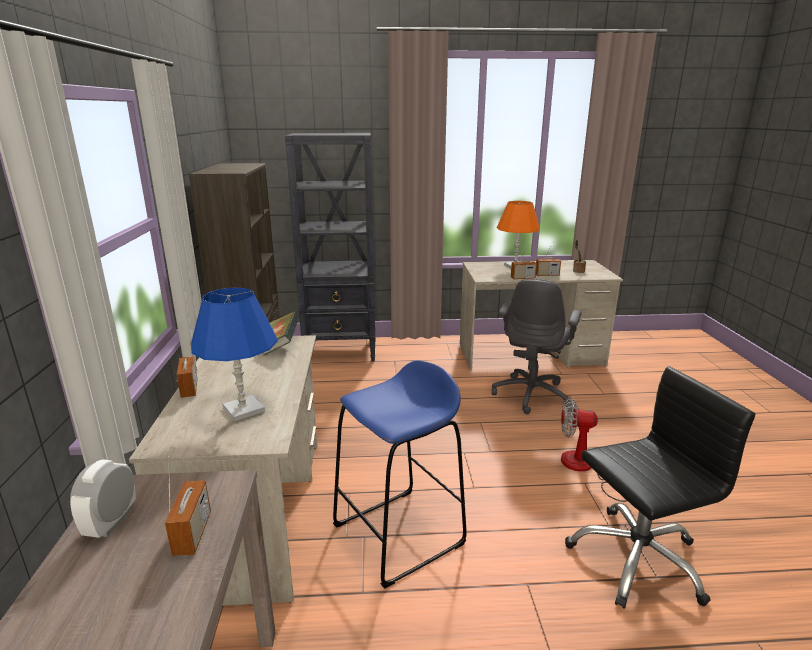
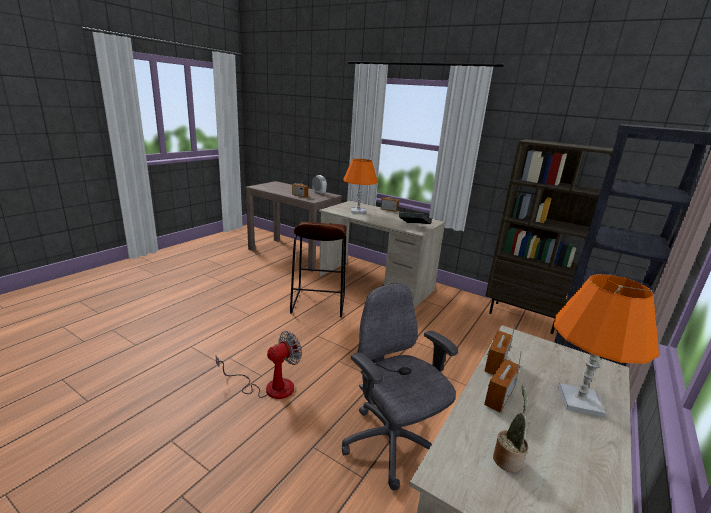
camera: 125 degrees right, 0 degrees up
blue table lamp [191,288,278,422] -> orange table lamp [343,159,378,214]
blue stool [333,360,467,589] -> brown stool [290,222,347,317]
black office chair [565,366,755,609] -> none

